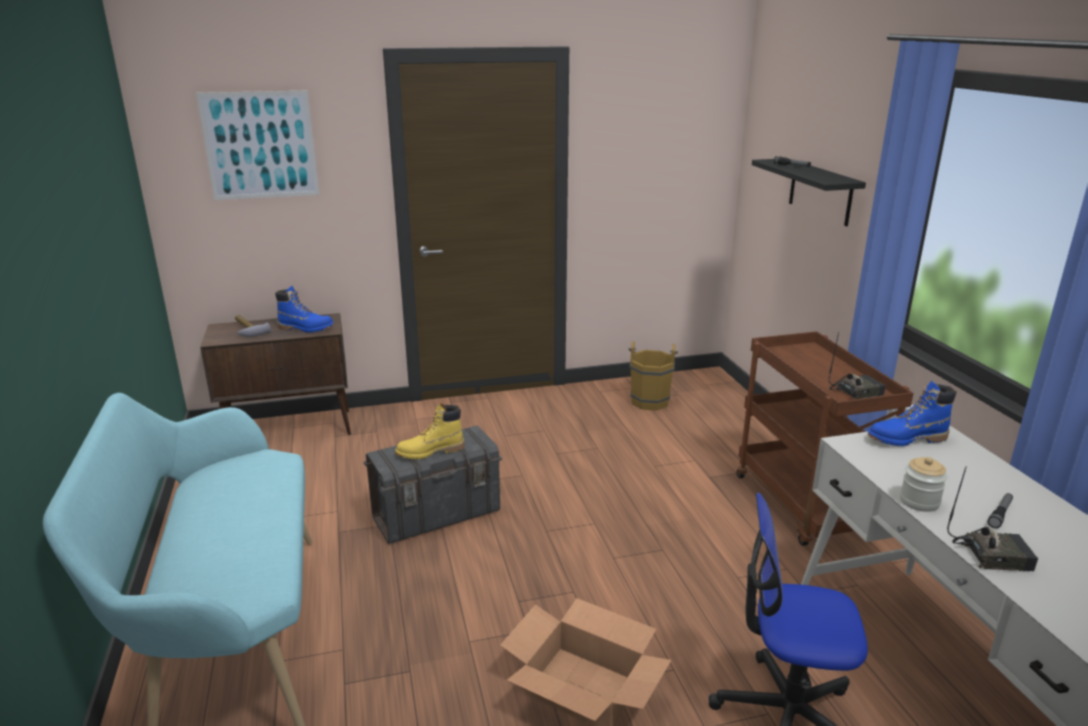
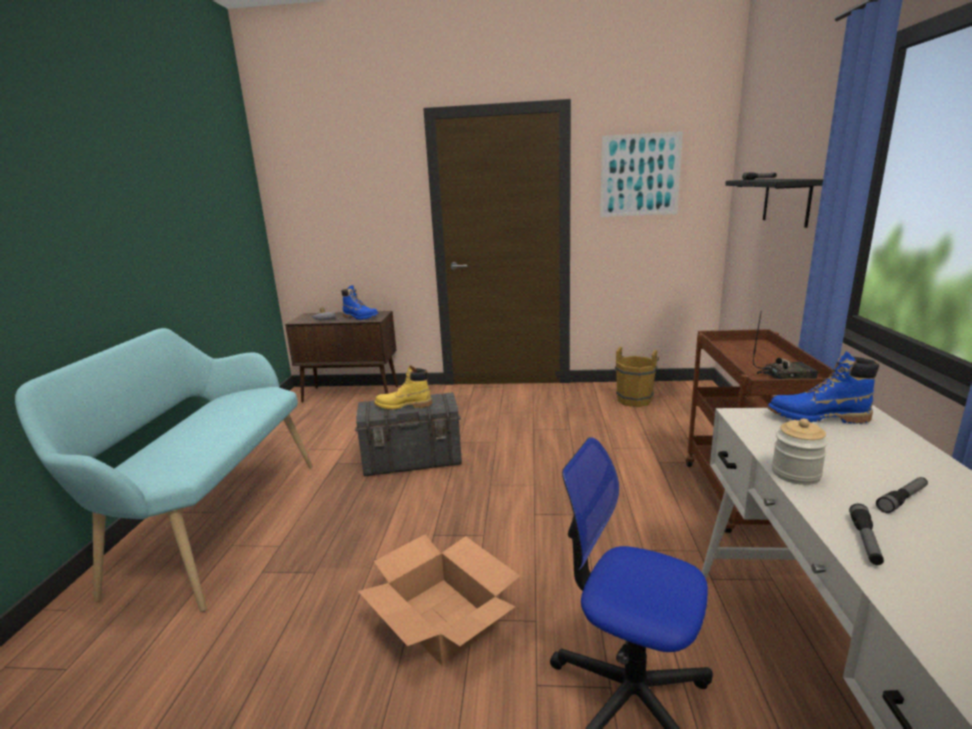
camera: 20 degrees right, 5 degrees down
picture [196,90,319,200] -> picture moved to [600,131,683,217]
radio [947,468,1038,571] -> flashlight [849,504,884,565]

